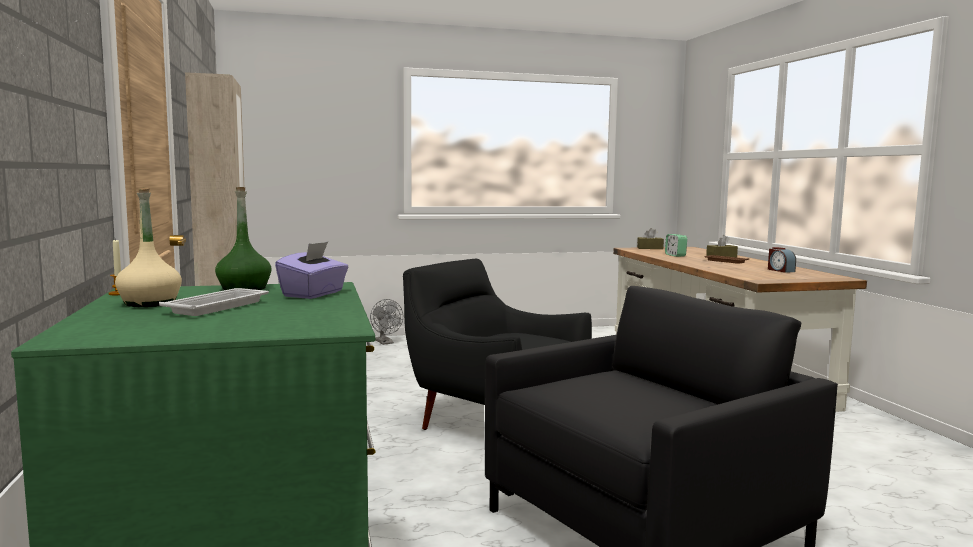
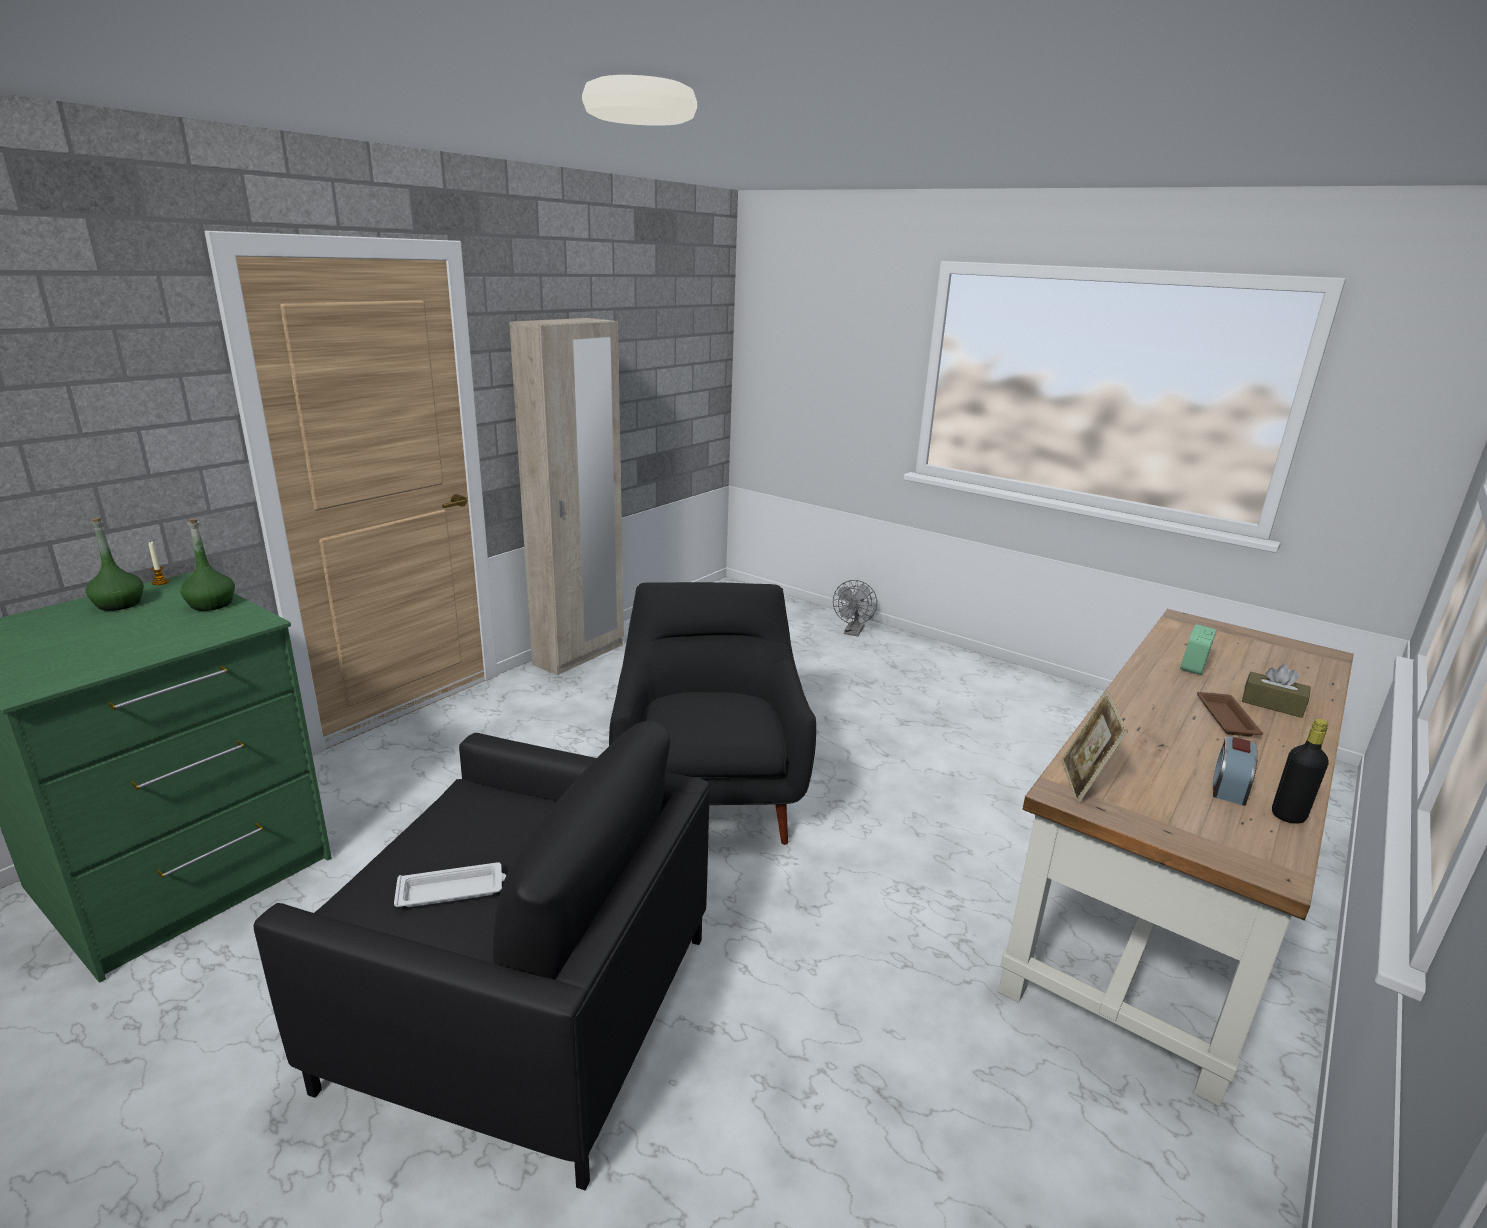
camera: 50 degrees right, 15 degrees up
beige bottle [115,188,182,307] -> green bottle [86,517,144,611]
white tray [159,288,269,316] -> white tray moved to [394,862,506,907]
purple tissue box [275,242,348,299] -> none
brown tissue box [637,228,664,249] -> none
none -> picture frame [1061,691,1128,803]
none -> black bottle [1272,719,1329,824]

